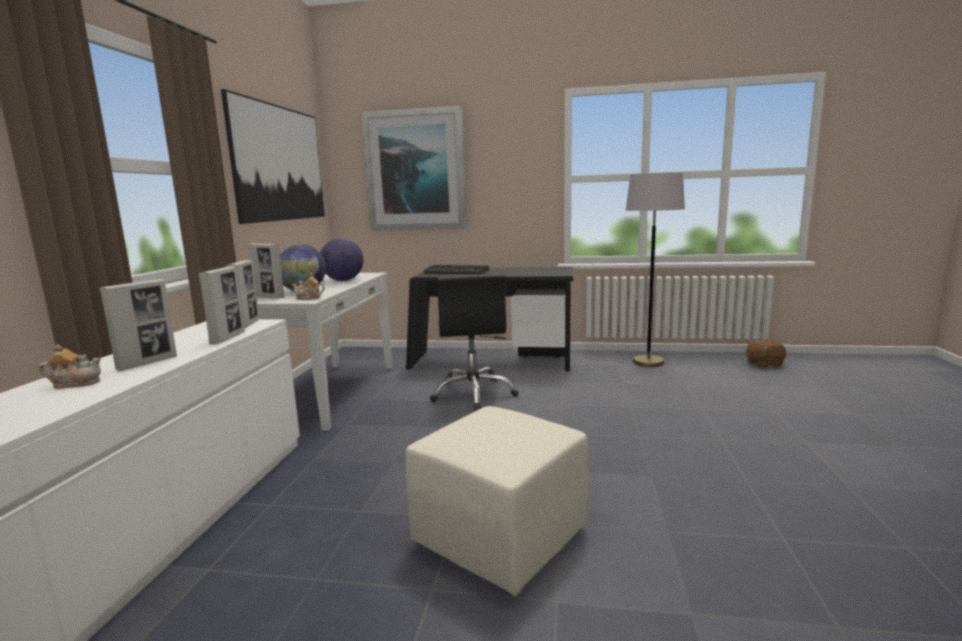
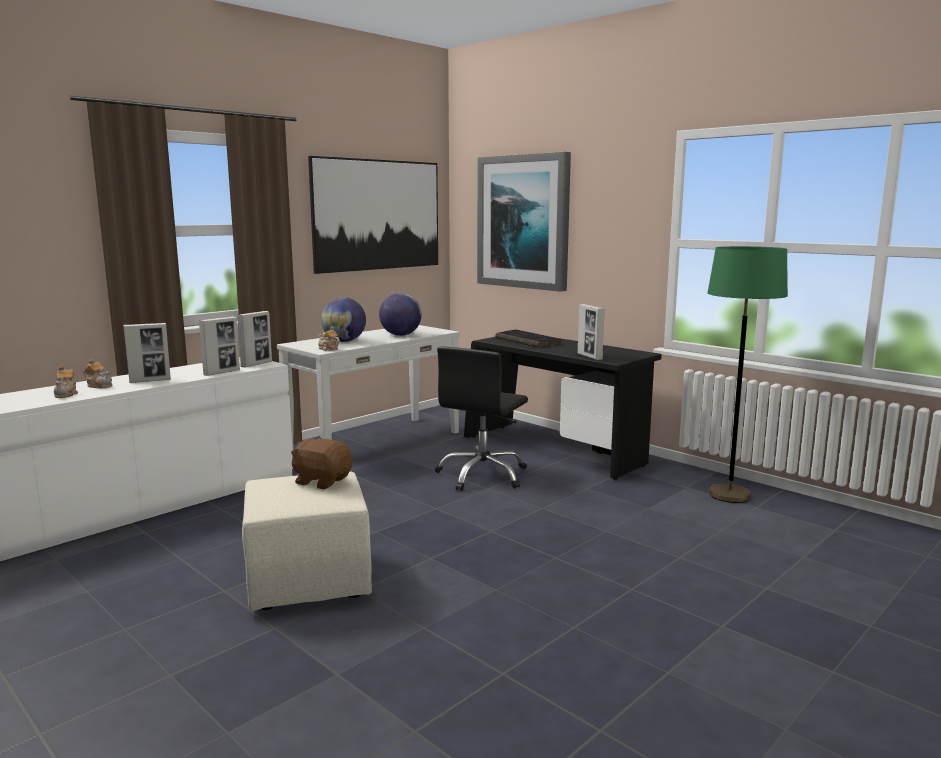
camera: 35 degrees right, 0 degrees up
picture frame [248,243,285,299] -> picture frame moved to [578,304,605,360]
grey floor lamp [626,173,685,367] -> green floor lamp [707,246,788,503]
brown plush toy [746,339,786,368] -> brown plush toy moved to [291,438,353,489]
none -> teapot [54,365,78,398]

